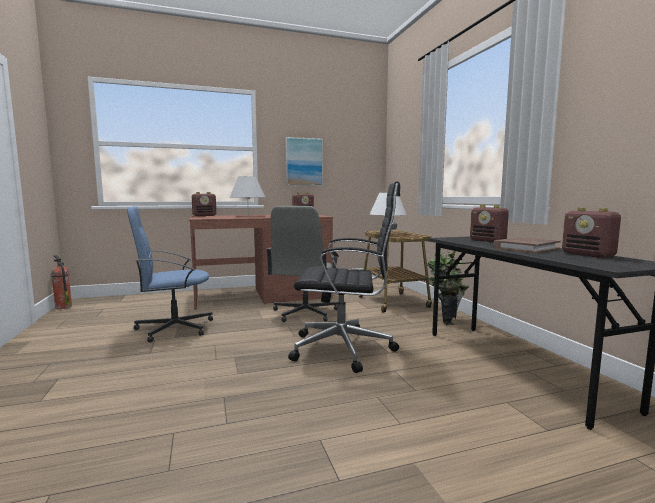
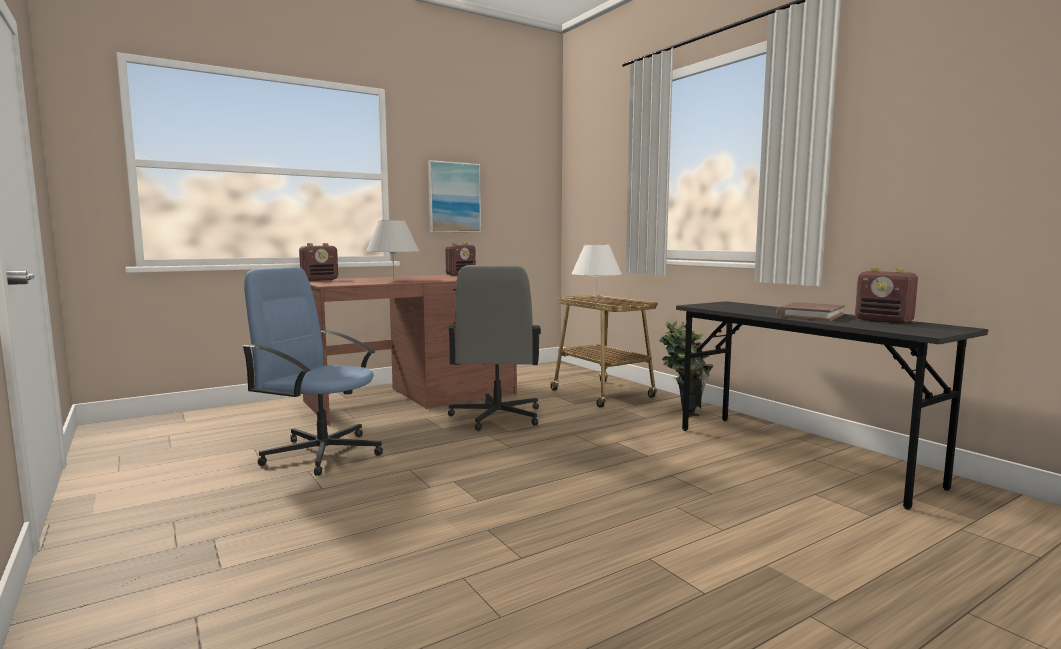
camera: 15 degrees left, 0 degrees up
fire extinguisher [51,255,72,309] -> none
blue office chair [127,206,213,343] -> blue office chair turned 60 degrees clockwise [242,267,383,476]
black office chair [288,181,400,373] -> none
radio [470,205,509,242] -> none

